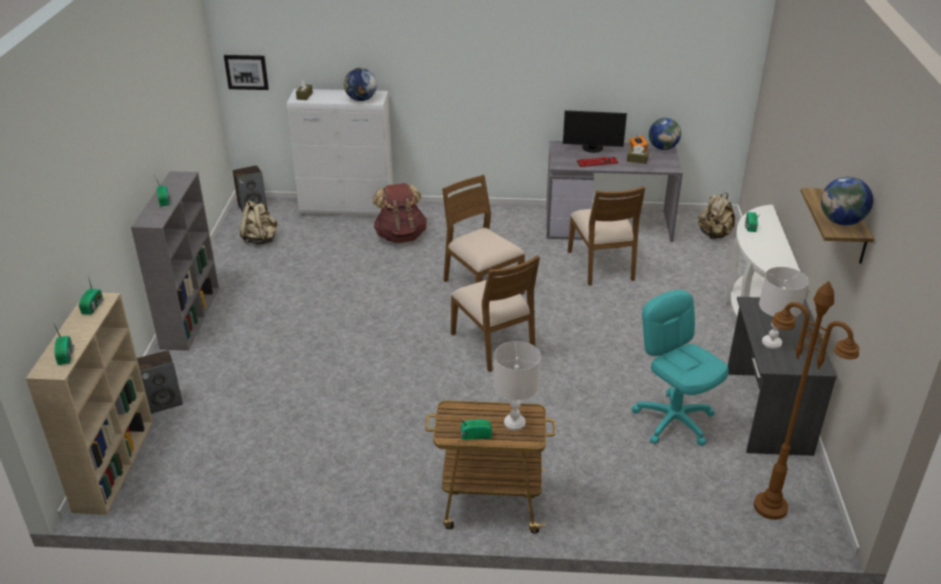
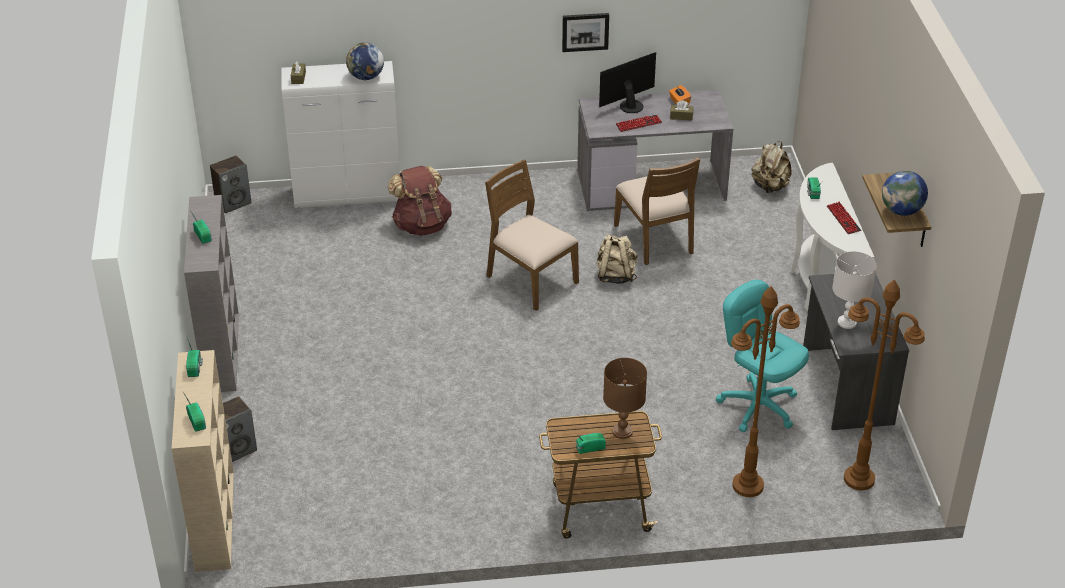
camera: 10 degrees left, 5 degrees up
picture [224,55,269,90] -> picture moved to [562,13,609,52]
beige backpack [240,201,277,245] -> beige backpack moved to [596,234,637,284]
brown chair [451,255,540,372] -> none
white table lamp [493,341,541,430] -> brown table lamp [603,358,647,439]
monitor [563,110,627,153] -> monitor turned 150 degrees clockwise [599,52,656,113]
globe [649,118,681,150] -> none
none -> brown floor lamp [731,286,800,497]
none -> keyboard [827,202,861,234]

